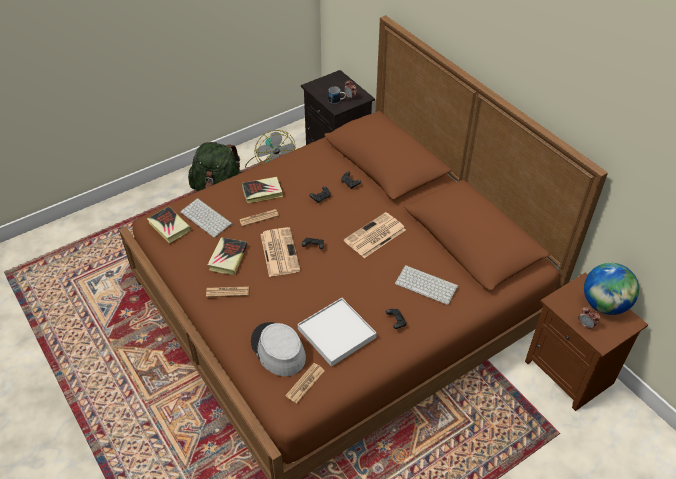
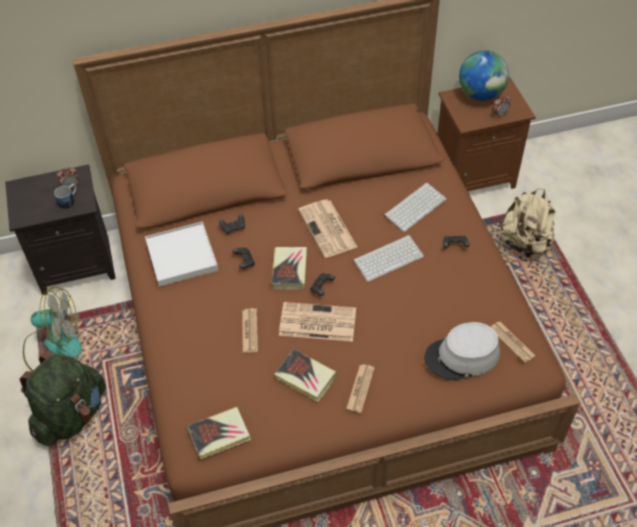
camera: 70 degrees left, 5 degrees up
keyboard [180,198,233,238] -> keyboard moved to [353,235,424,282]
book [242,177,283,203] -> book moved to [271,247,307,289]
white tray [298,298,377,367] -> white tray moved to [145,221,218,287]
none -> beige backpack [500,188,555,258]

